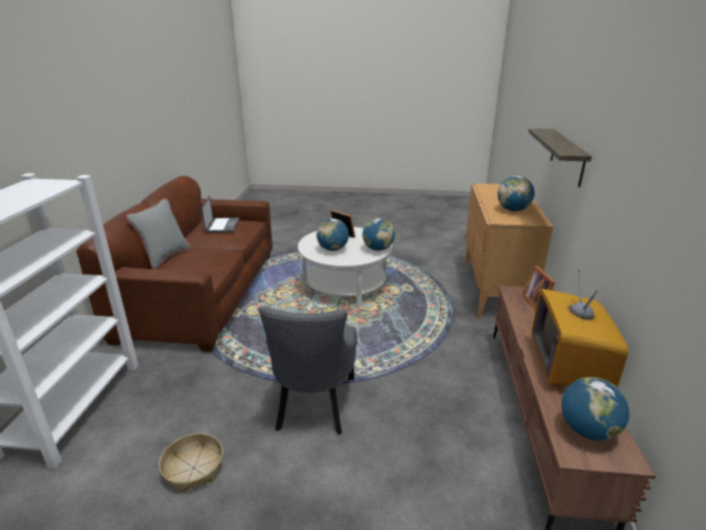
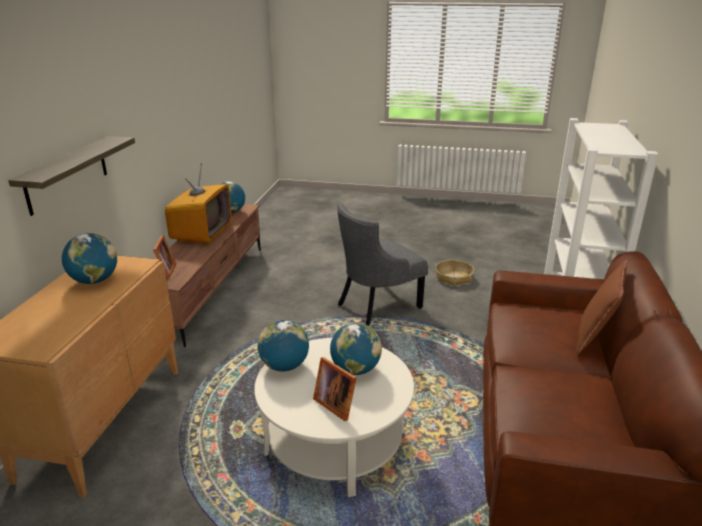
camera: 175 degrees left, 0 degrees up
grey pillow [126,198,190,269] -> brown pillow [576,260,627,355]
laptop [201,196,239,233] -> none
grey armchair [258,306,357,435] -> grey armchair turned 135 degrees counterclockwise [337,203,428,326]

